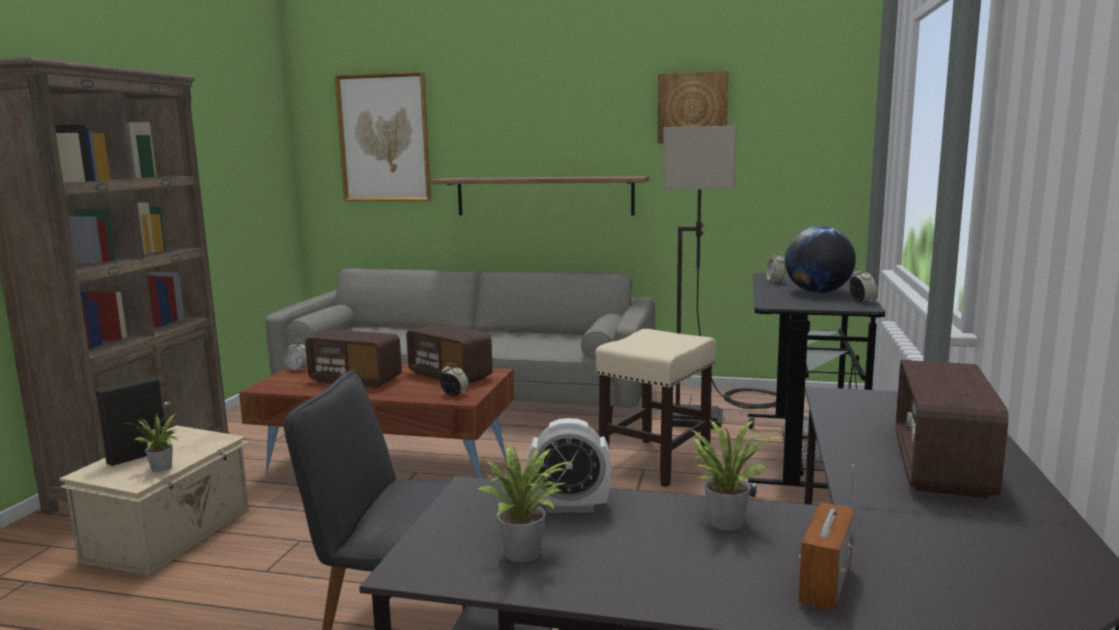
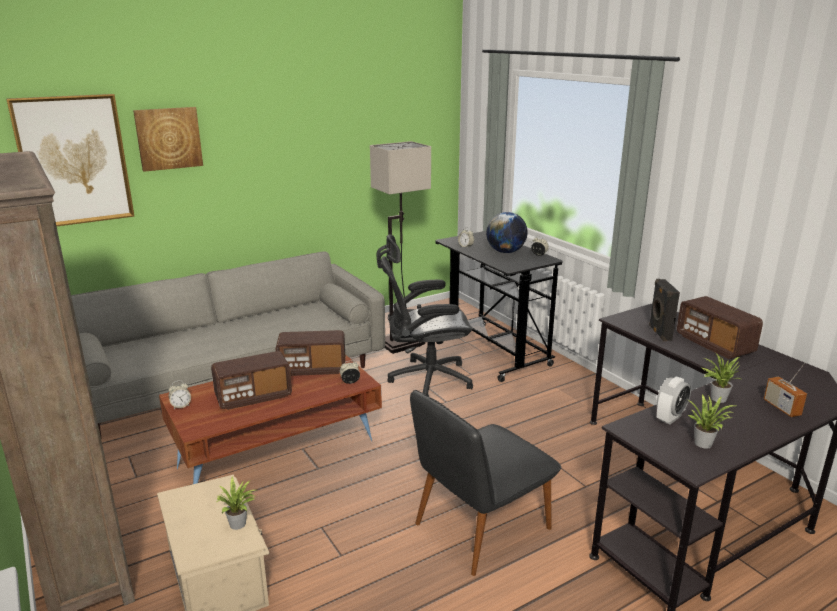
camera: 45 degrees left, 10 degrees up
black speaker [95,377,168,466] -> black speaker moved to [649,279,680,342]
shelf [430,176,649,216] -> none
beige stool [595,329,716,487] -> office chair [377,234,473,396]
picture [658,71,728,144] -> picture moved to [133,107,203,172]

